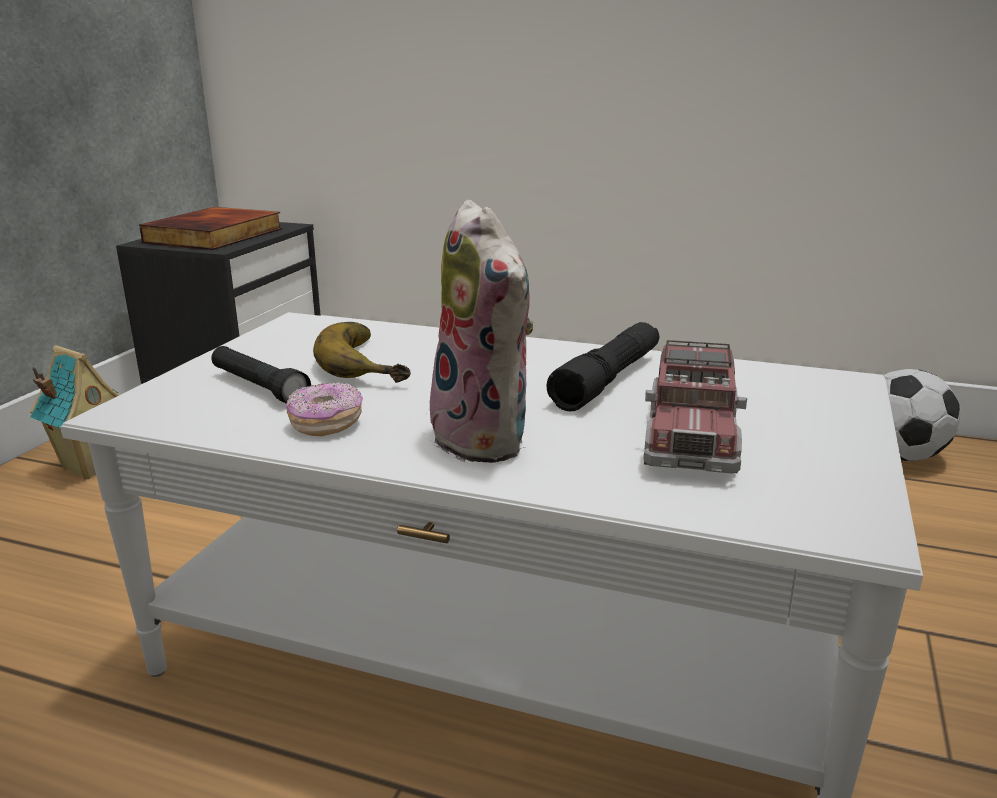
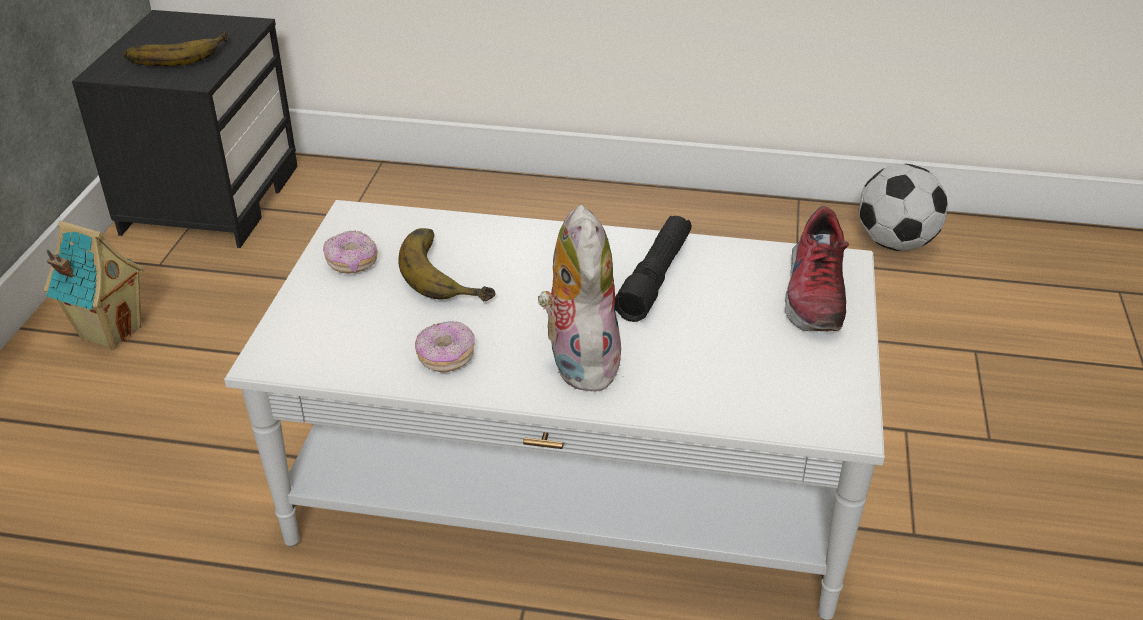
camera: 10 degrees left, 15 degrees up
book [139,207,282,250] -> banana [124,30,228,66]
black flashlight [212,346,311,404] -> none
plush toy [427,200,533,463] -> plush toy turned 150 degrees counterclockwise [538,204,621,392]
toy truck [643,340,747,474] -> none
none -> donut [323,231,378,274]
none -> shoe [785,206,849,331]

